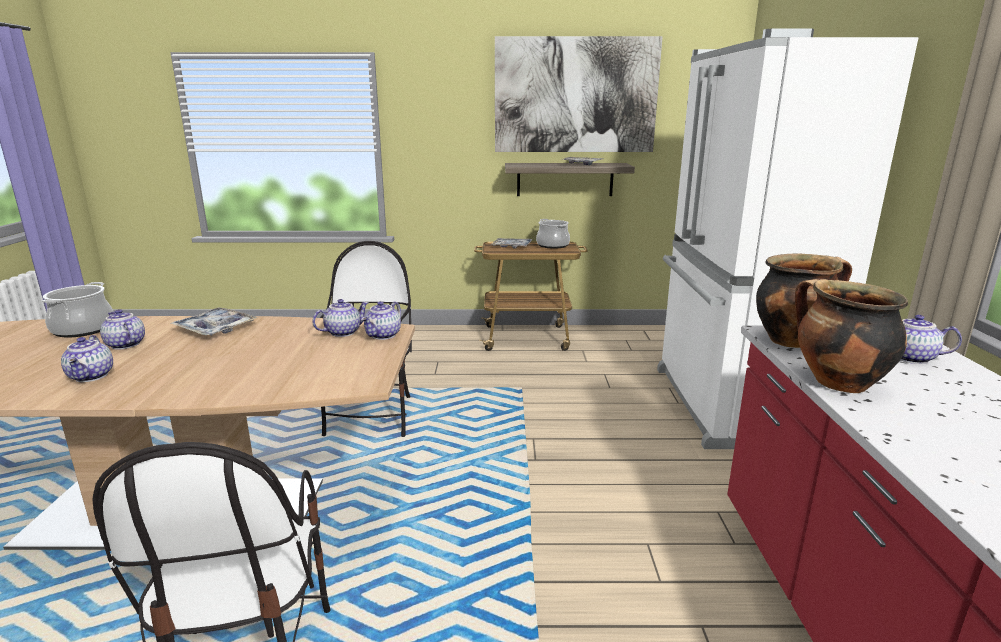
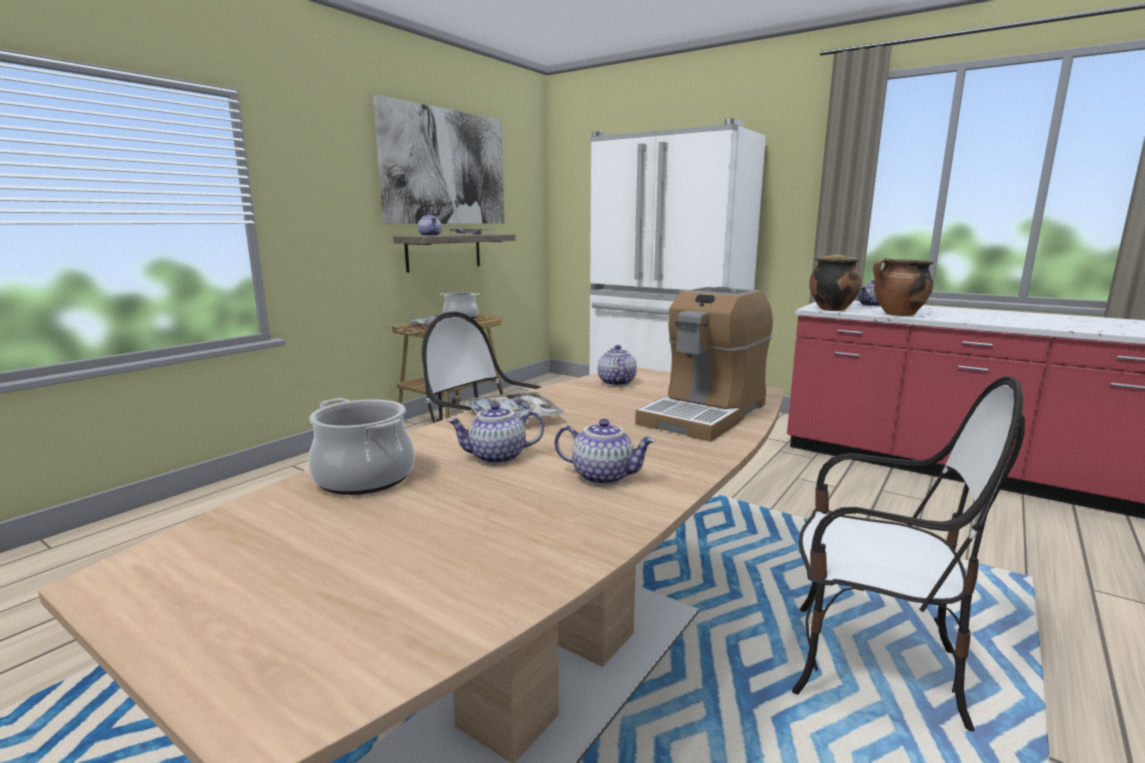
camera: 55 degrees left, 5 degrees down
teapot [361,301,401,340] -> teapot moved to [418,212,442,236]
none -> coffee machine [635,286,773,442]

